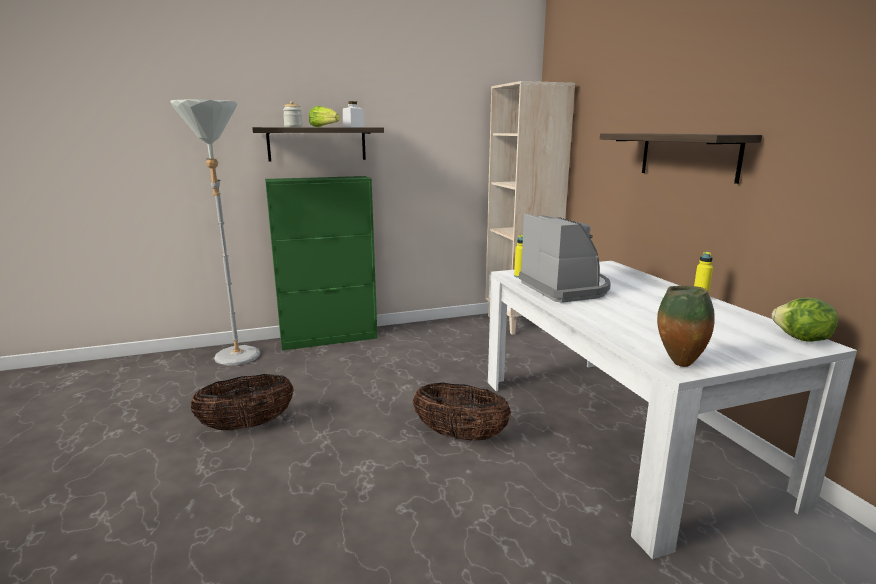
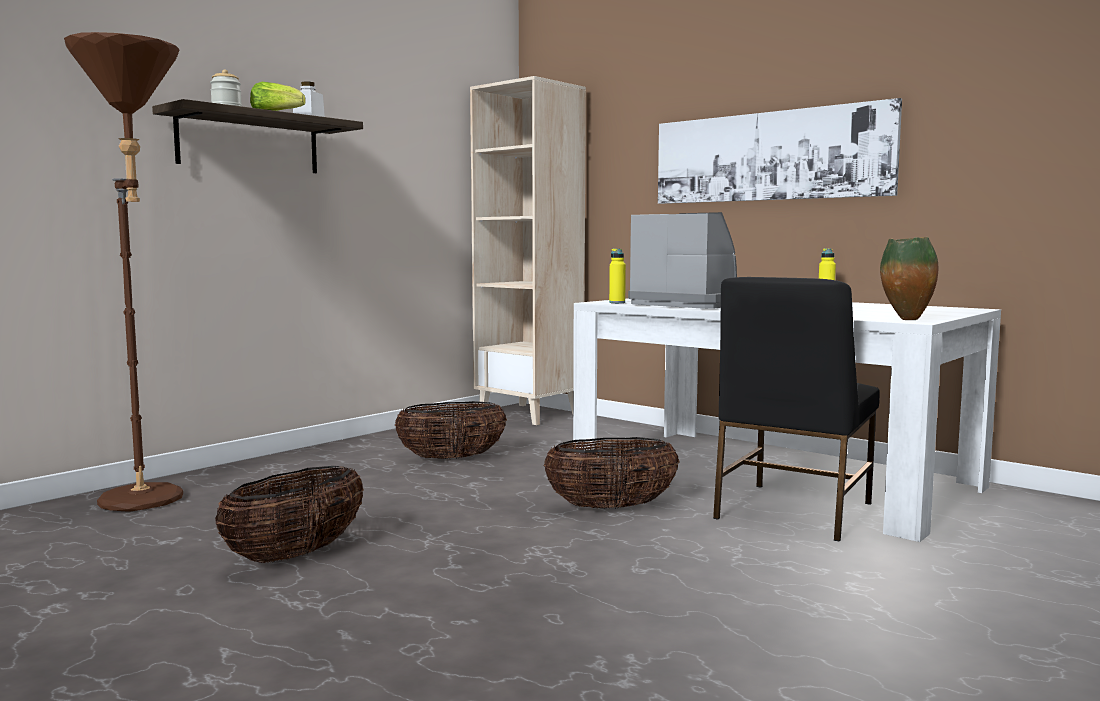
camera: 30 degrees left, 10 degrees down
grey floor lamp [170,100,260,366] -> brown floor lamp [64,32,183,512]
green cabinet [265,176,378,350] -> none
shelf [600,133,762,184] -> picture [658,98,902,204]
lettuce [772,298,839,342] -> none
none -> basket [395,401,507,459]
none -> black chair [713,277,880,542]

